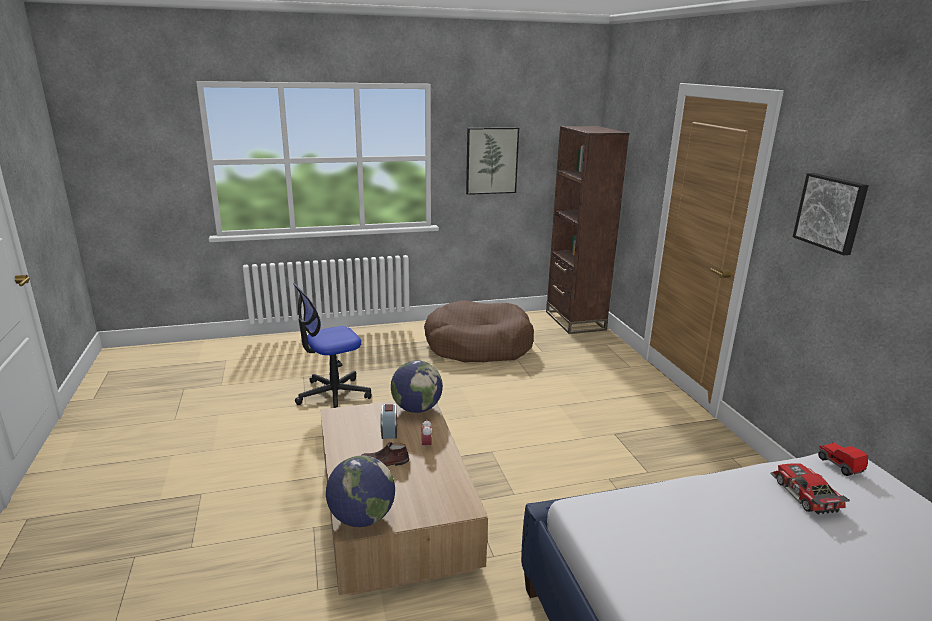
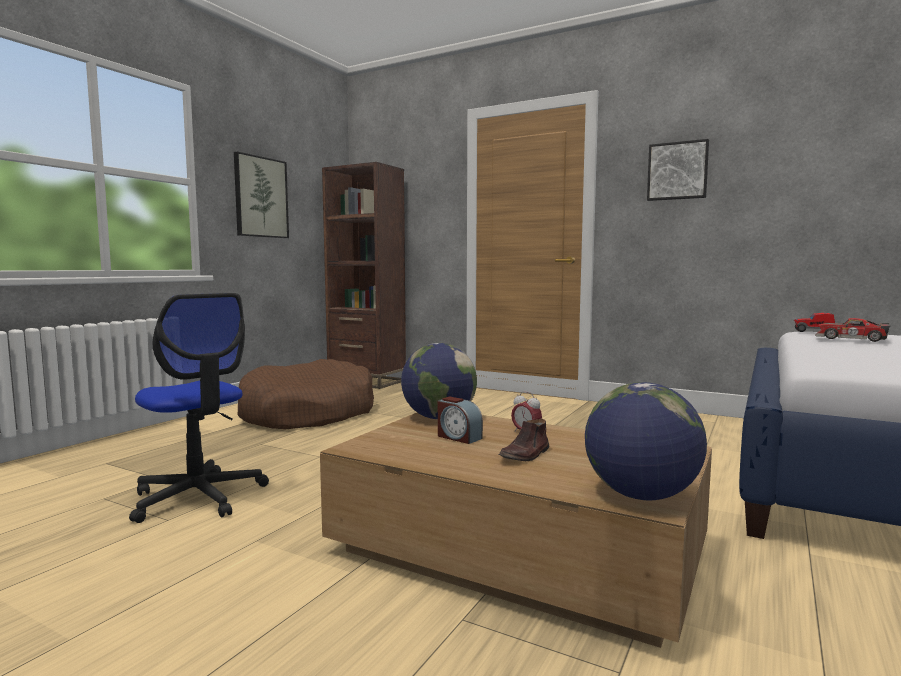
camera: 45 degrees left, 15 degrees down
office chair [293,283,372,408] -> office chair turned 60 degrees counterclockwise [129,293,269,523]

